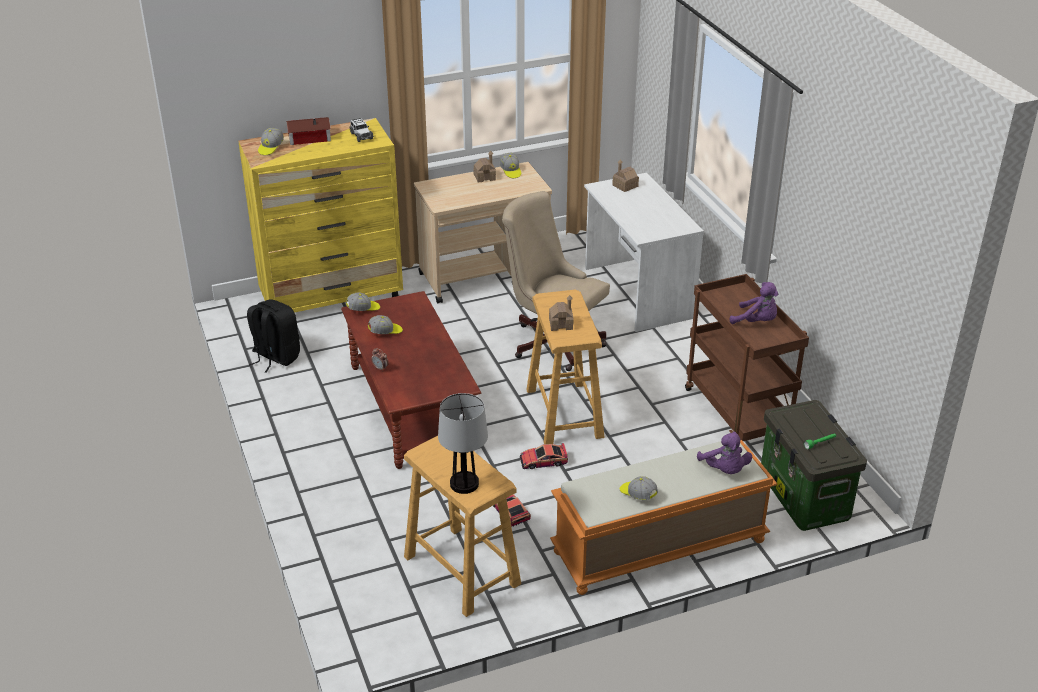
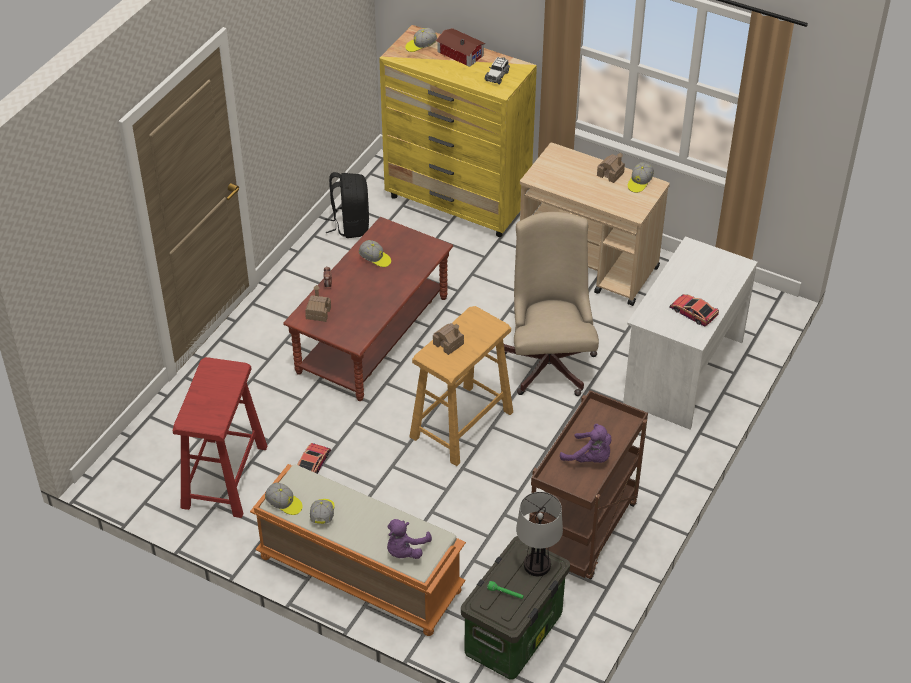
camera: 50 degrees right, 10 degrees up
cap [346,293,380,311] -> cap moved to [265,482,303,515]
beige stool [404,436,521,617] -> red stool [173,357,267,518]
table lamp [438,393,488,494] -> table lamp moved to [516,492,563,576]
toy car [520,443,568,469] -> toy car moved to [669,294,719,327]
toy house [612,160,639,192] -> toy house moved to [305,285,331,322]
purple plush toy [730,282,778,324] -> purple plush toy turned 45 degrees counterclockwise [560,424,612,463]

